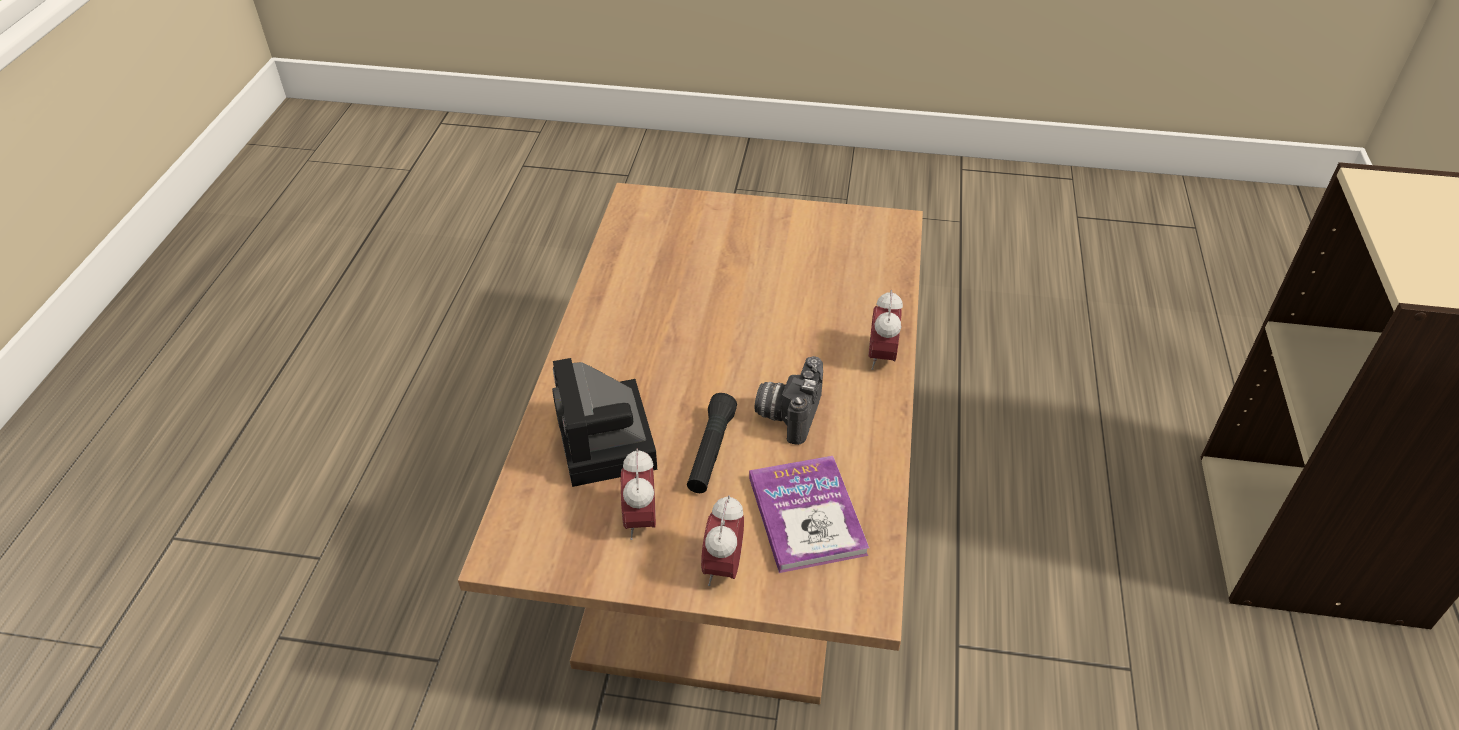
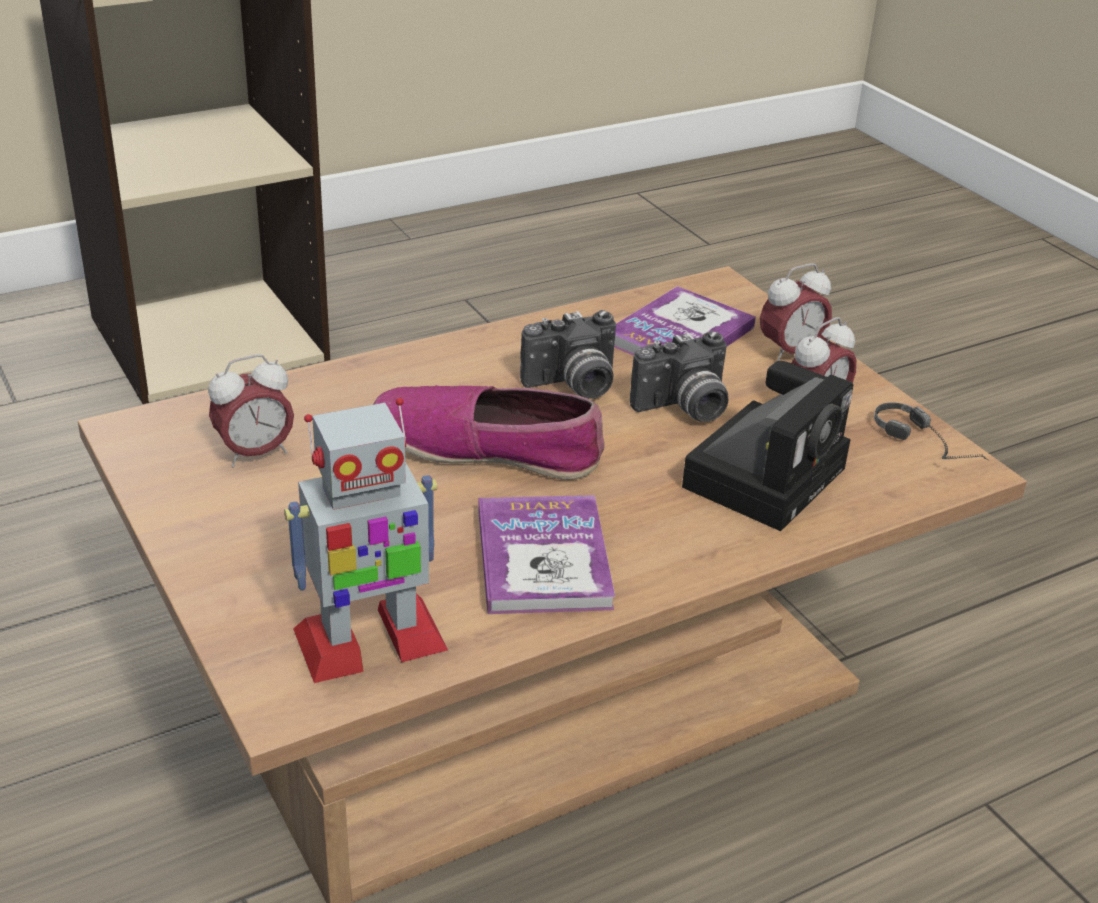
camera: 130 degrees left, 10 degrees down
black flashlight [687,393,737,493] -> camera [630,331,728,422]
alarm clock [869,290,903,370] -> alarm clock moved to [208,354,294,468]
none -> toy robot [284,398,448,683]
none -> shoe [373,385,605,480]
none -> book [478,495,615,614]
none -> headphones [874,402,989,461]

